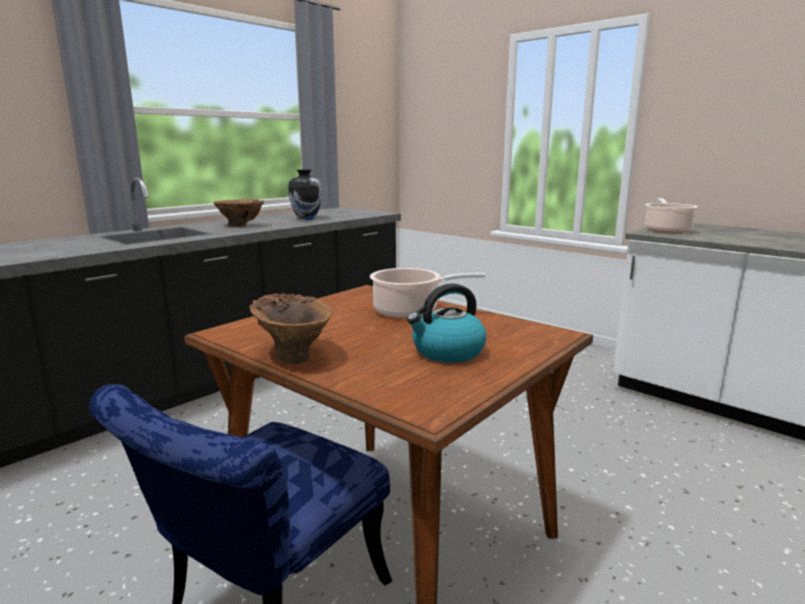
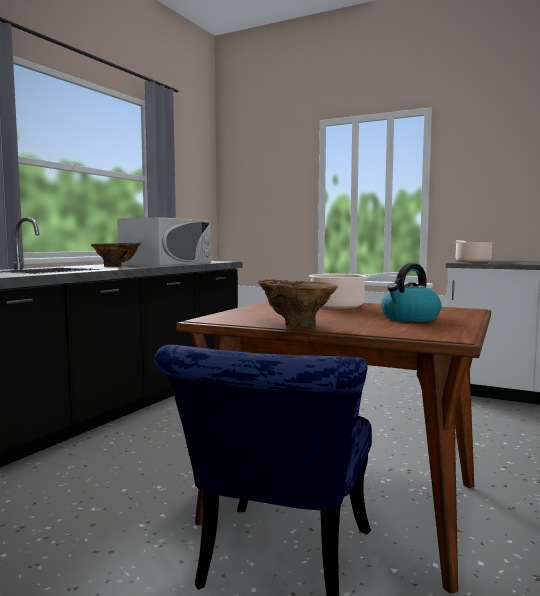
camera: 15 degrees left, 10 degrees down
vase [288,170,322,220] -> white microwave [117,217,211,266]

